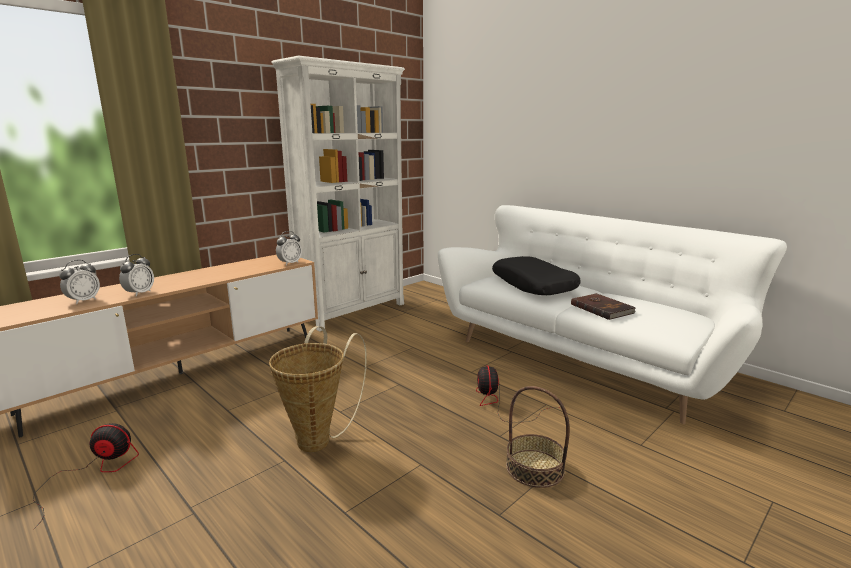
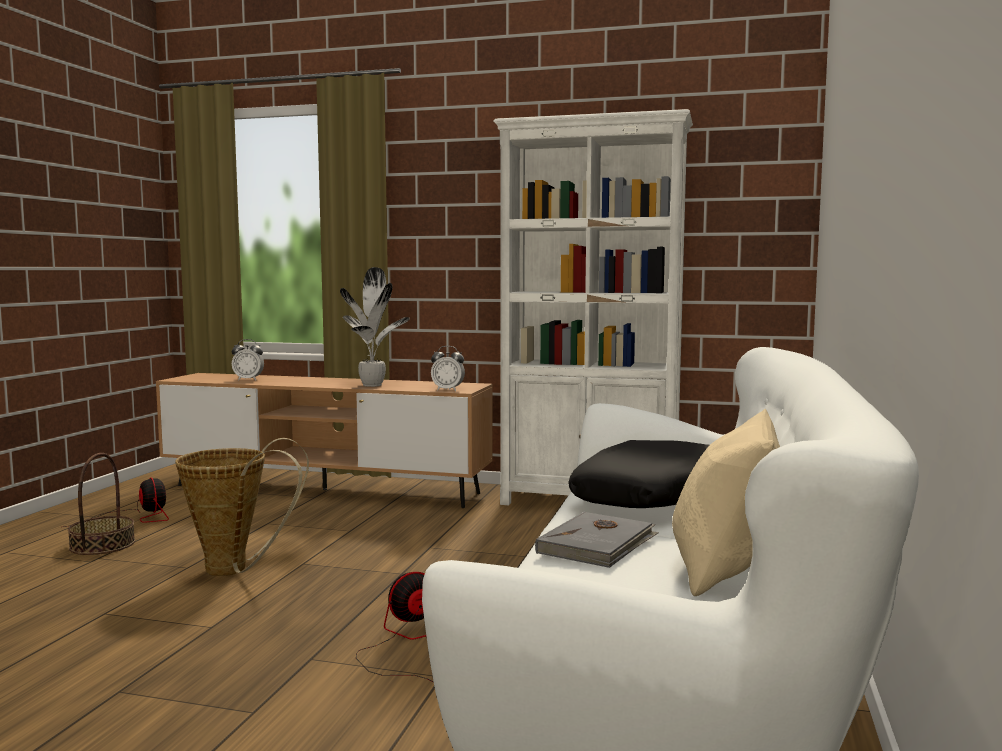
camera: 60 degrees right, 10 degrees down
alarm clock [119,254,154,297] -> none
basket [506,386,570,488] -> basket moved to [68,453,135,555]
brown book [571,293,636,320] -> grey book [535,512,659,568]
none -> potted plant [340,267,410,387]
none -> beige pillow [672,409,780,596]

